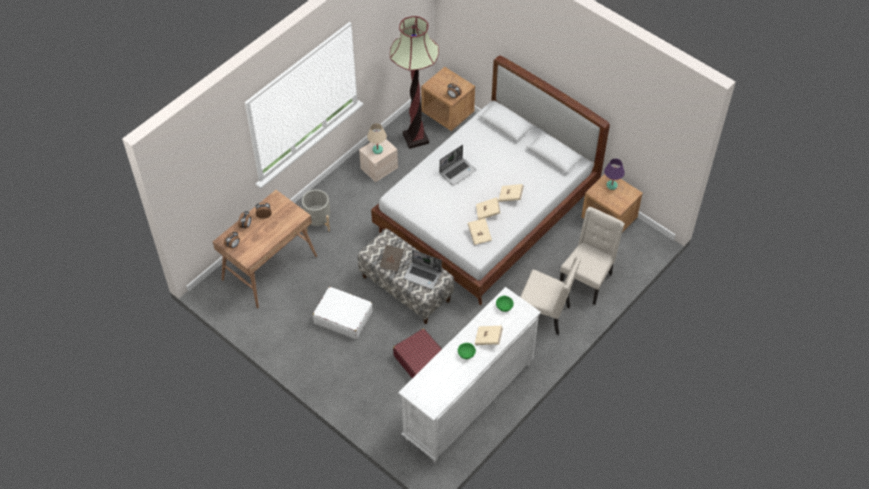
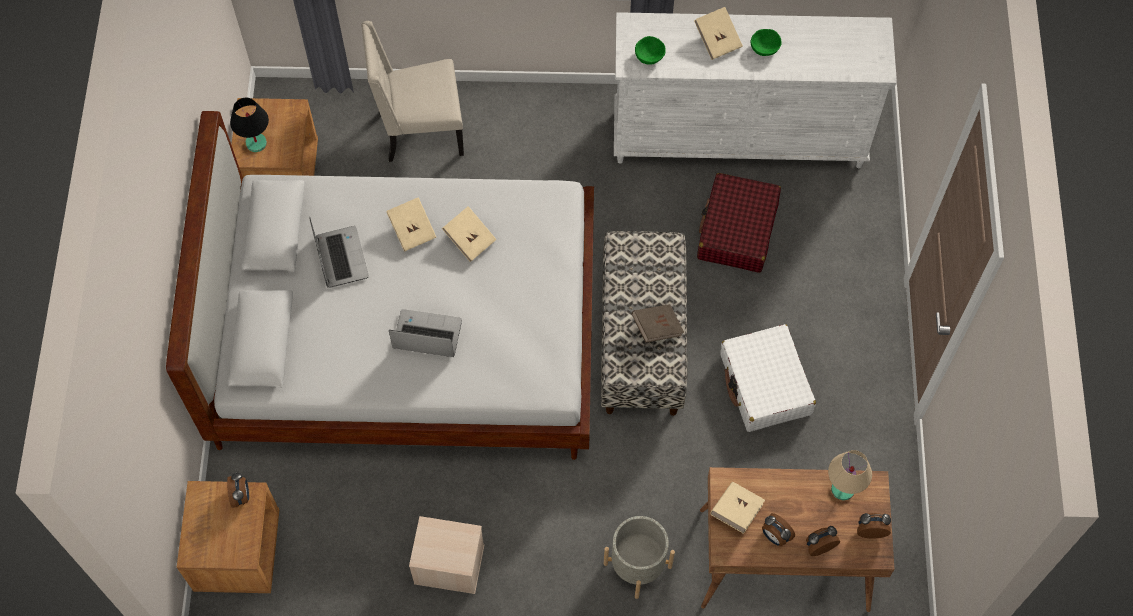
camera: 130 degrees left, 10 degrees up
beige table lamp [367,123,387,154] -> beige table lamp moved to [828,450,872,500]
floor lamp [390,16,439,149] -> none
laptop [403,249,442,289] -> laptop moved to [309,217,369,288]
beige book [467,218,492,245] -> beige book moved to [711,482,765,534]
beige chair [520,256,581,335] -> none
purple table lamp [604,159,625,190] -> black table lamp [230,98,269,152]

